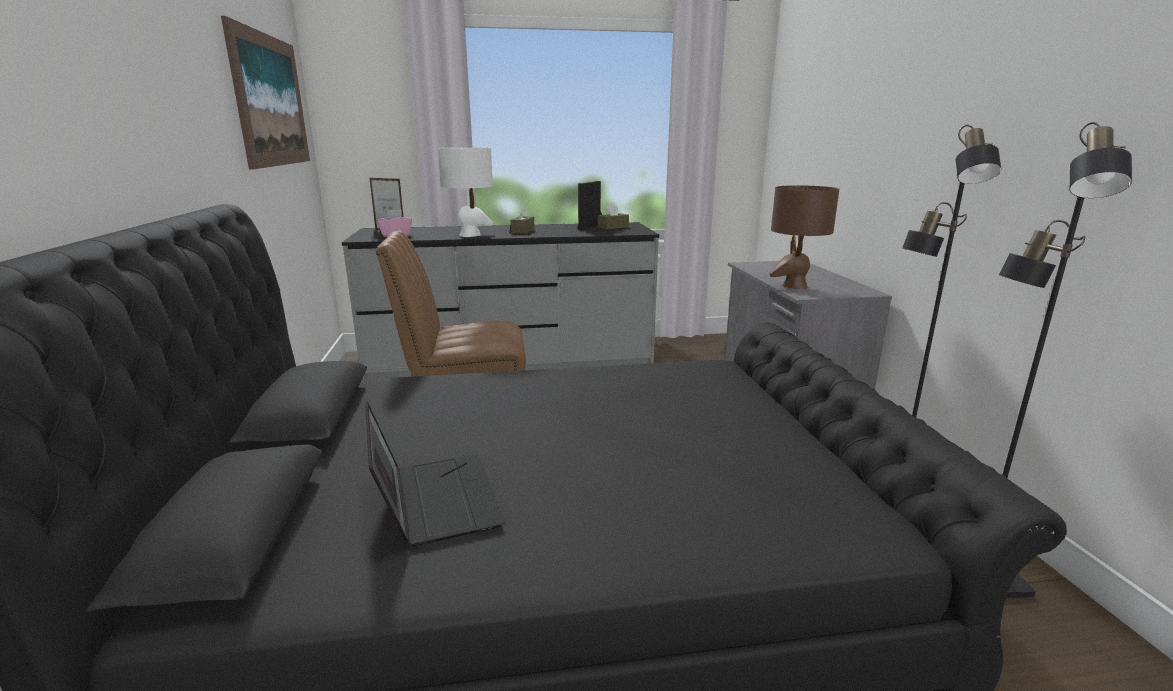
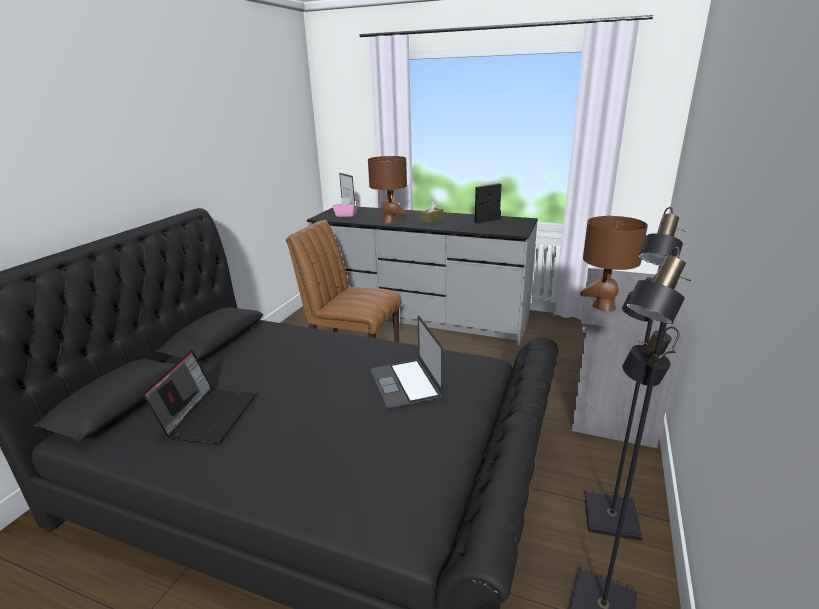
camera: 30 degrees right, 5 degrees up
picture [221,16,310,170] -> none
white table lamp [438,147,493,237] -> brown table lamp [368,156,407,223]
brown tissue box [598,203,629,230] -> none
none -> laptop [370,316,444,408]

